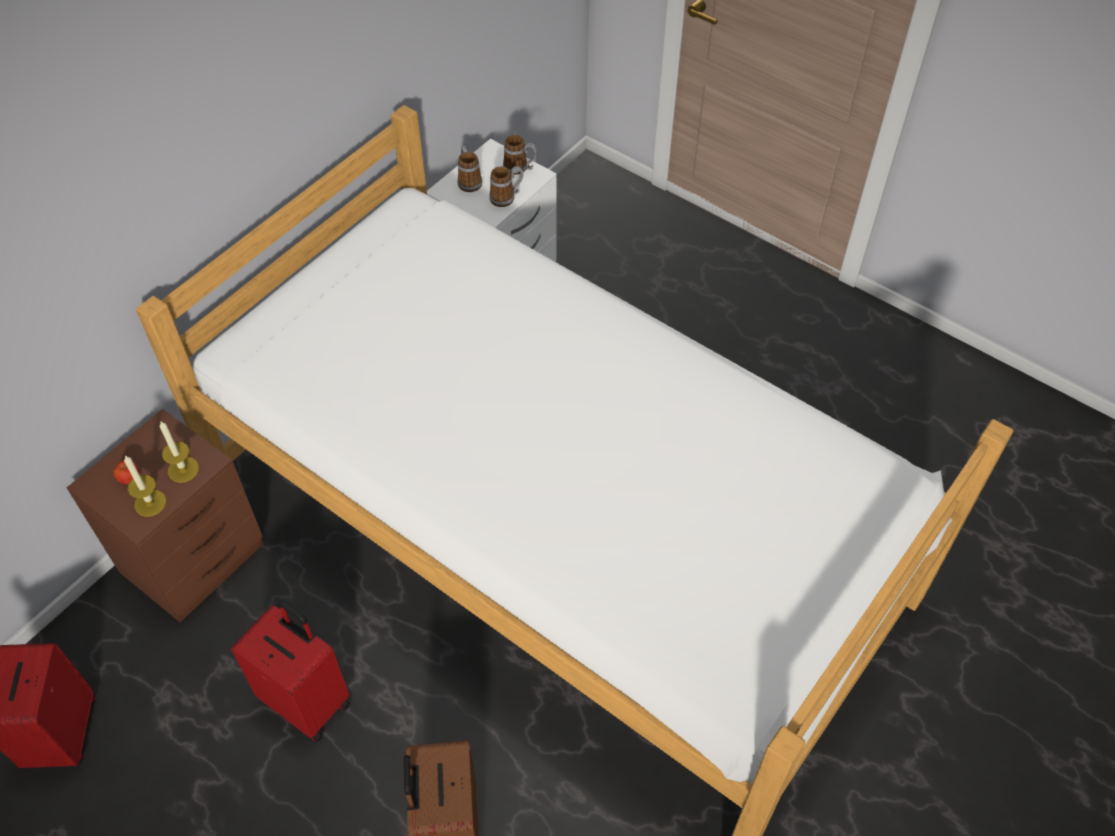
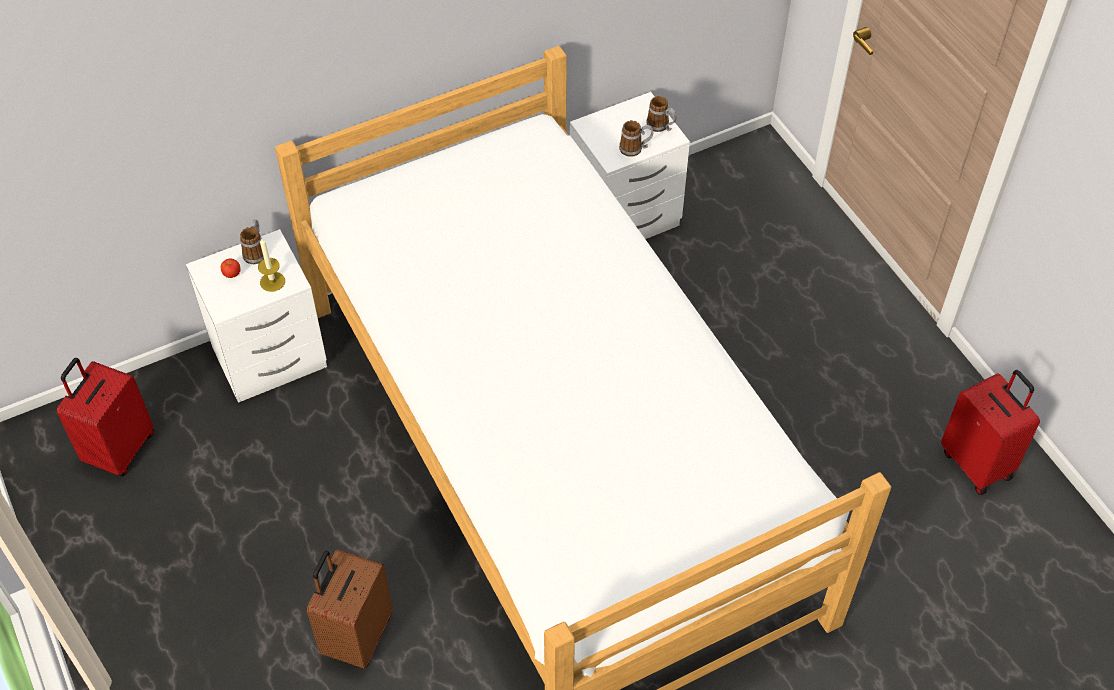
camera: 25 degrees right, 0 degrees up
brown nightstand [67,409,264,622] -> white nightstand [186,229,327,403]
candle [124,455,166,517] -> none
red suitcase [231,601,351,742] -> red suitcase moved to [941,370,1040,495]
mug [457,146,482,192] -> mug moved to [240,220,264,264]

